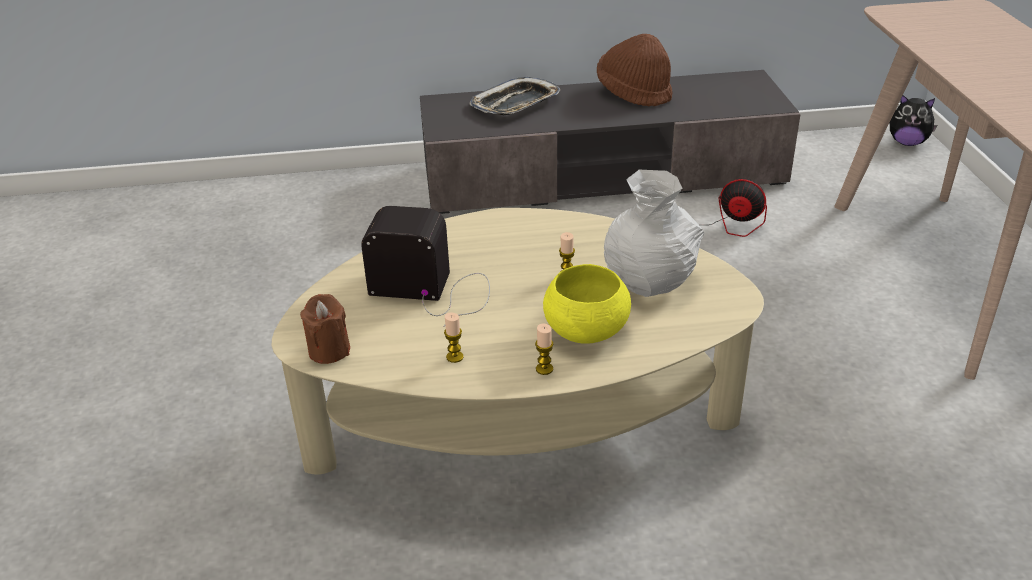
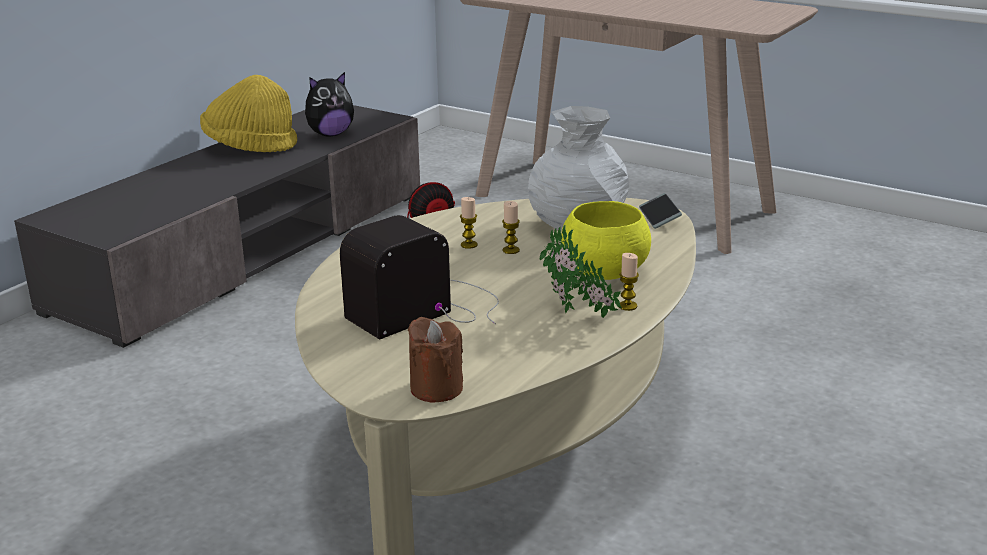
camera: 50 degrees left, 10 degrees down
candle [444,312,464,363] -> candle moved to [460,197,478,249]
tray [470,77,561,115] -> none
brown hat [597,34,673,106] -> yellow hat [200,75,297,152]
plush toy [890,95,938,146] -> plush toy moved to [305,72,354,136]
none -> potted plant [540,225,622,318]
none -> phone [639,193,682,229]

